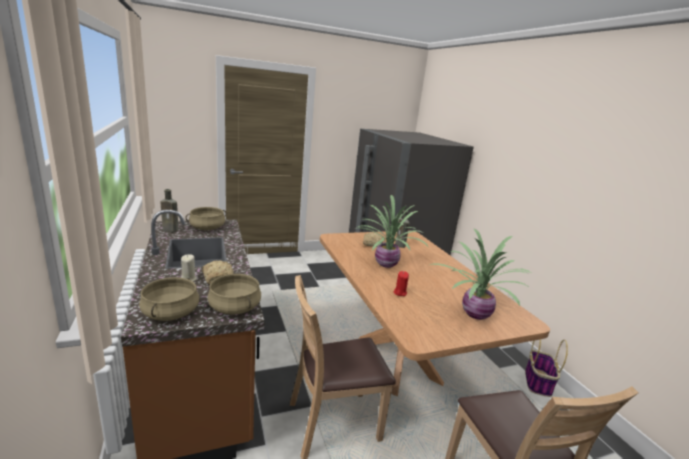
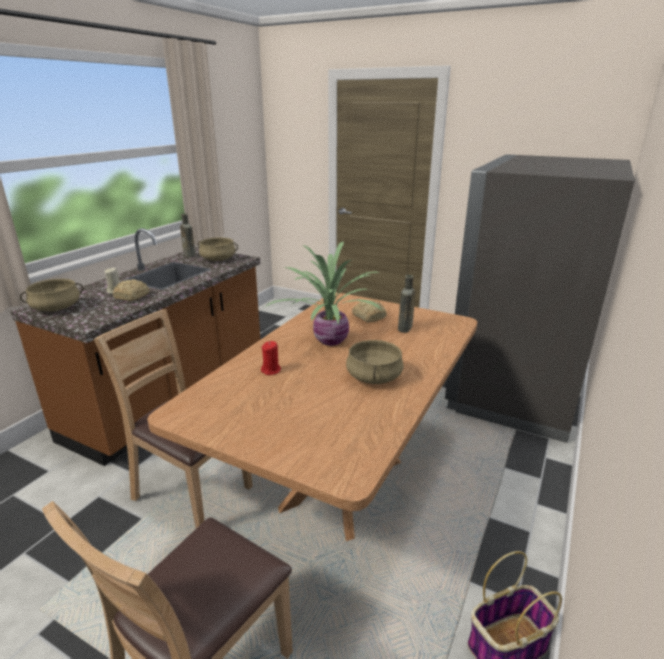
camera: 50 degrees right, 5 degrees up
beige cooking pot [207,274,261,315] -> beige cooking pot moved to [346,340,404,384]
potted plant [430,229,531,320] -> none

